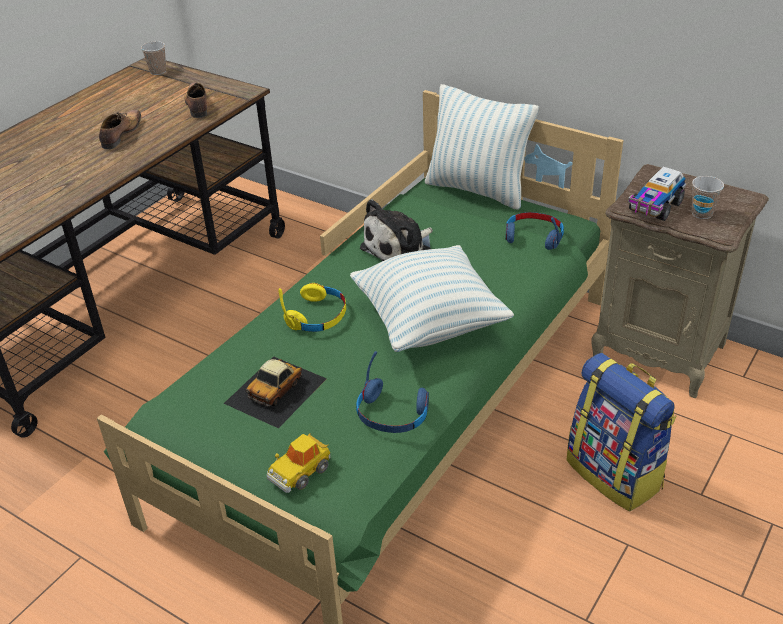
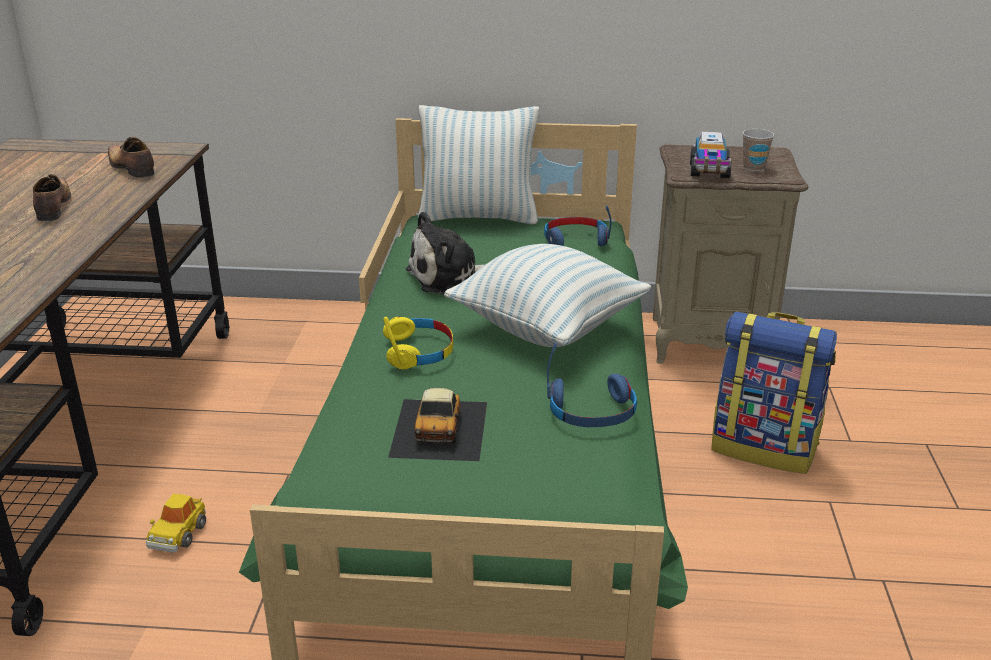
camera: 30 degrees left, 10 degrees down
cup [141,41,166,75] -> none
toy car [267,433,330,493] -> toy car moved to [146,494,206,553]
plush toy [360,199,433,261] -> plush toy turned 45 degrees clockwise [406,211,486,295]

